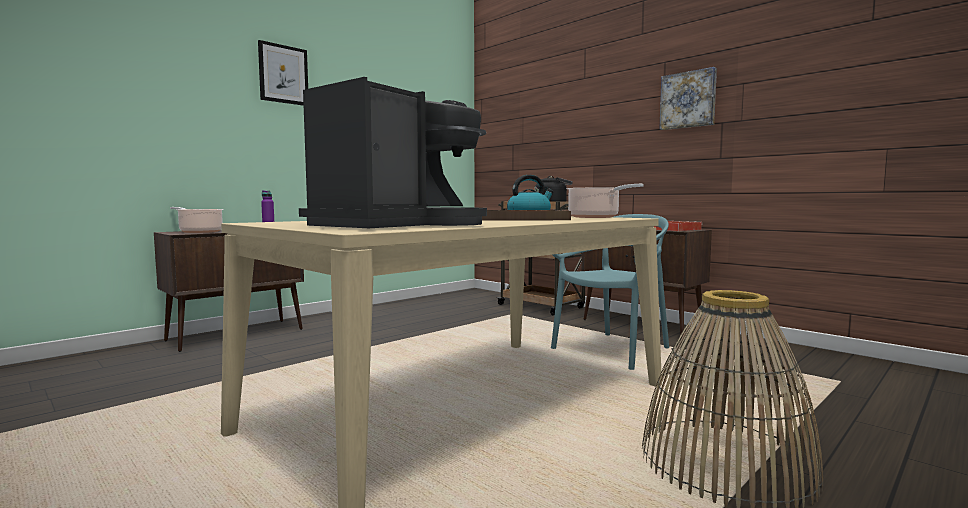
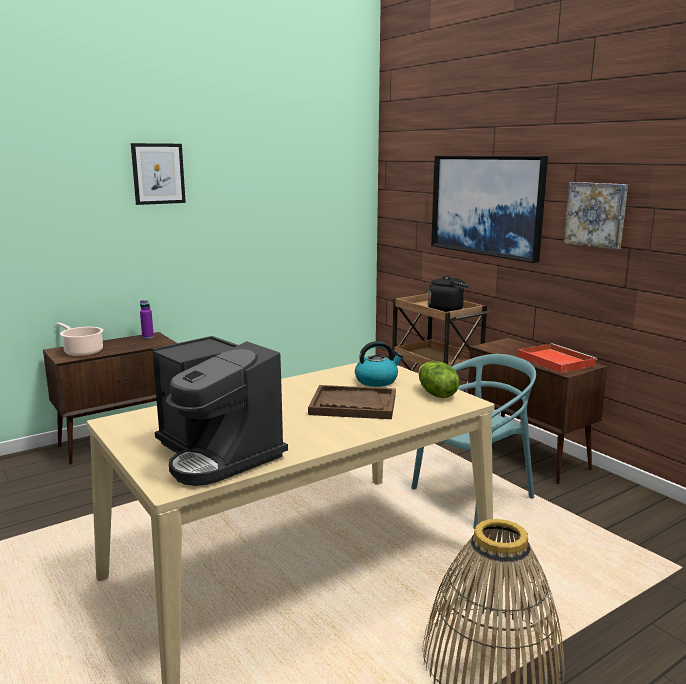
camera: 10 degrees right, 10 degrees up
coffee machine [299,77,487,228] -> coffee machine turned 90 degrees clockwise [152,336,288,486]
cooking pot [566,184,643,218] -> lettuce [419,361,459,398]
none -> picture [431,156,548,263]

